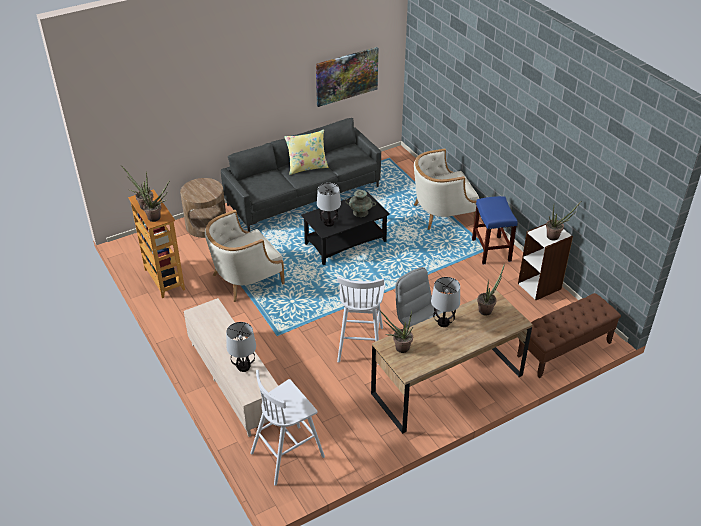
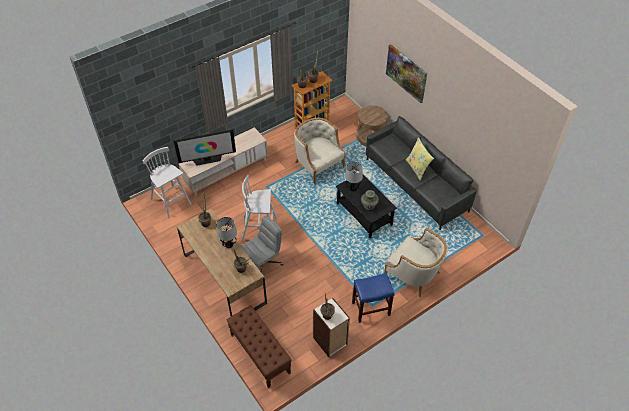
camera: 85 degrees right, 10 degrees up
table lamp [226,322,256,372] -> television [173,129,236,166]
picture [316,47,378,107] -> picture moved to [386,44,427,103]
beige armchair [414,148,479,230] -> beige armchair turned 150 degrees clockwise [384,228,448,297]

